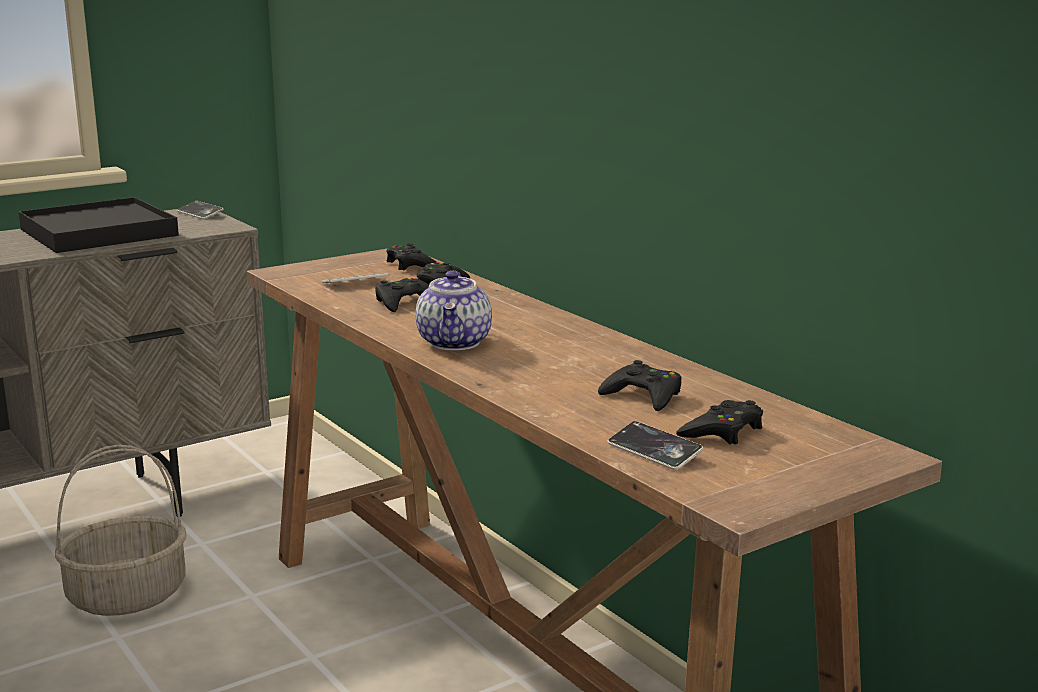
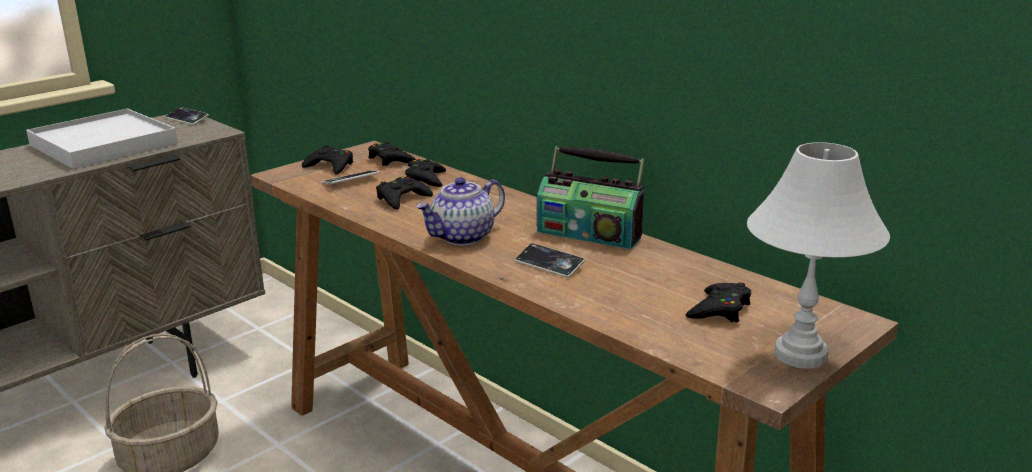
camera: 10 degrees left, 5 degrees up
black tray [18,197,179,253] -> white tray [26,108,178,169]
teapot [416,270,492,350] -> teapot turned 60 degrees clockwise [416,177,505,245]
black game controller [598,360,681,411] -> black game controller moved to [302,145,353,175]
phone [607,421,703,470] -> phone moved to [515,243,585,278]
none -> radio [537,146,645,249]
none -> white table lamp [747,142,890,369]

